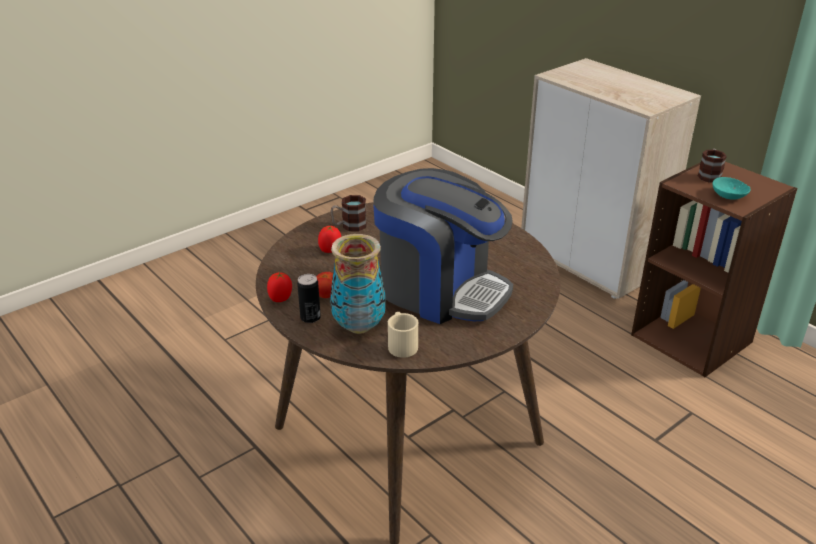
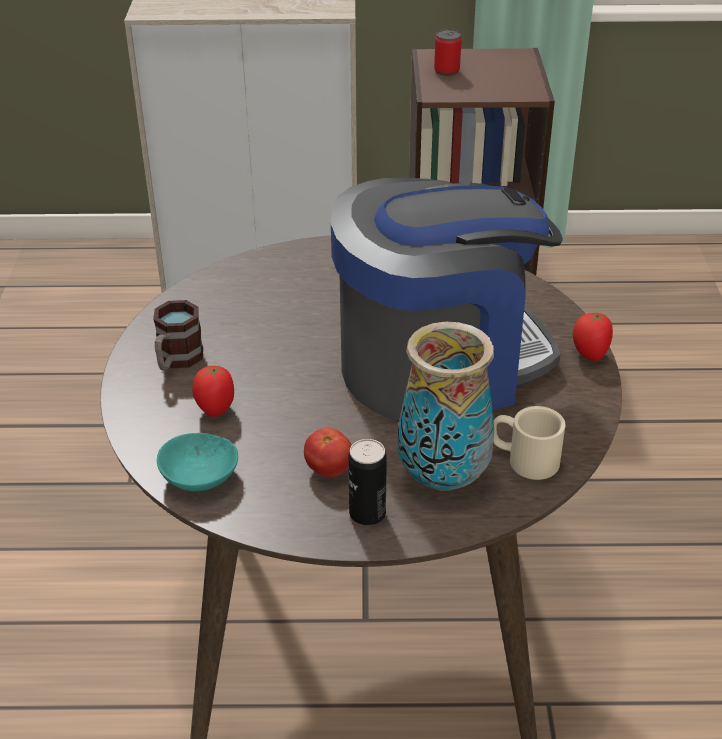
camera: 50 degrees left, 5 degrees up
tomato [267,272,292,302] -> tomato moved to [573,311,613,361]
mug [698,149,727,183] -> can [434,29,461,76]
turquoise bowl [712,177,751,200] -> turquoise bowl moved to [157,433,238,491]

